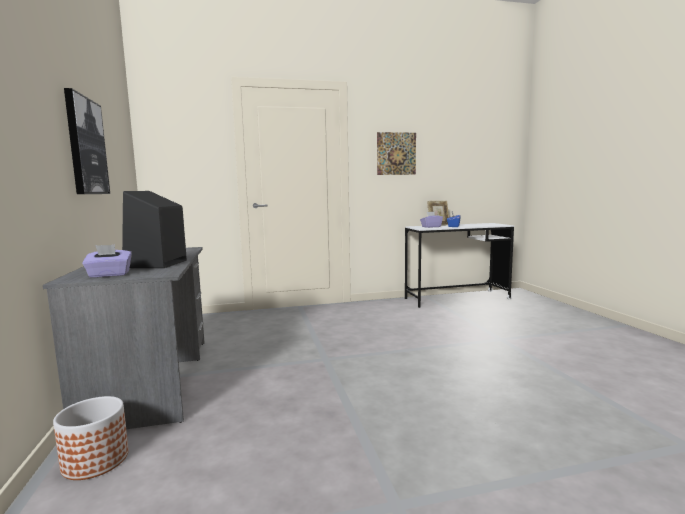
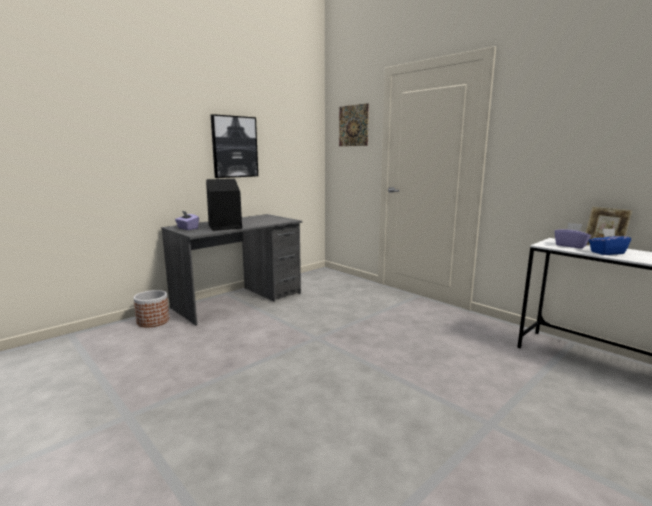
camera: 60 degrees right, 5 degrees up
picture [377,132,416,175] -> picture moved to [339,103,369,146]

